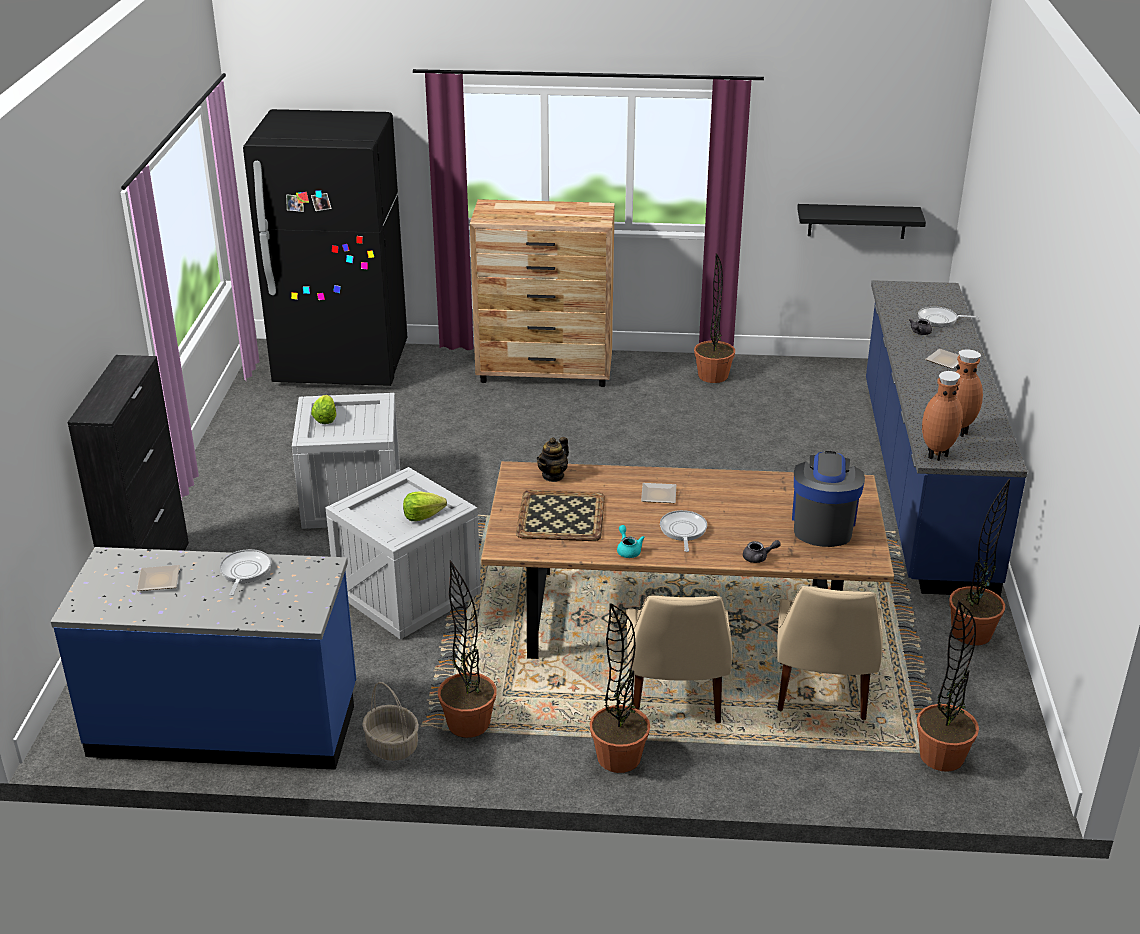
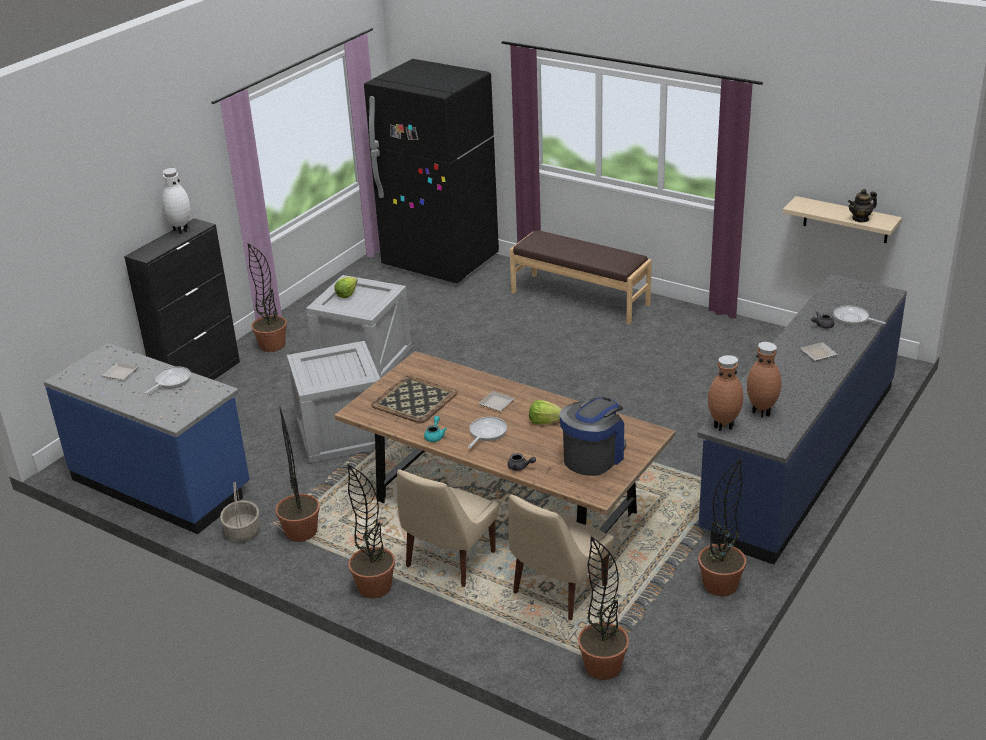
camera: 30 degrees right, 0 degrees up
lettuce [403,491,447,521] -> lettuce moved to [529,400,562,425]
brown dresser [470,199,615,387] -> brown bench [510,230,652,325]
teapot [537,437,569,482] -> teapot moved to [848,189,877,223]
potted plant [694,253,735,383] -> potted plant moved to [248,244,287,352]
black shelf [797,204,926,239] -> beige shelf [783,196,902,243]
none -> white vase [162,168,190,234]

